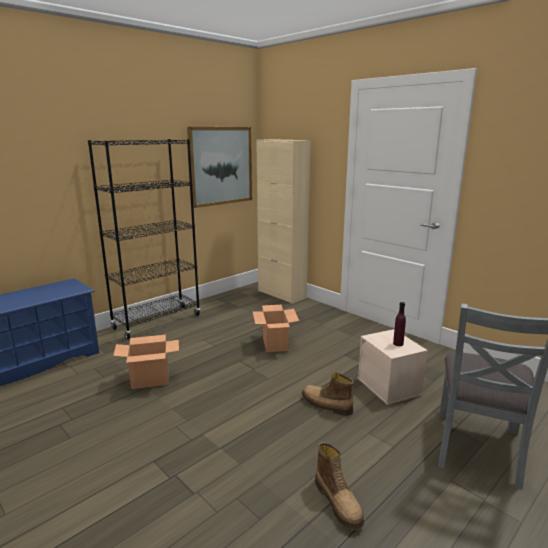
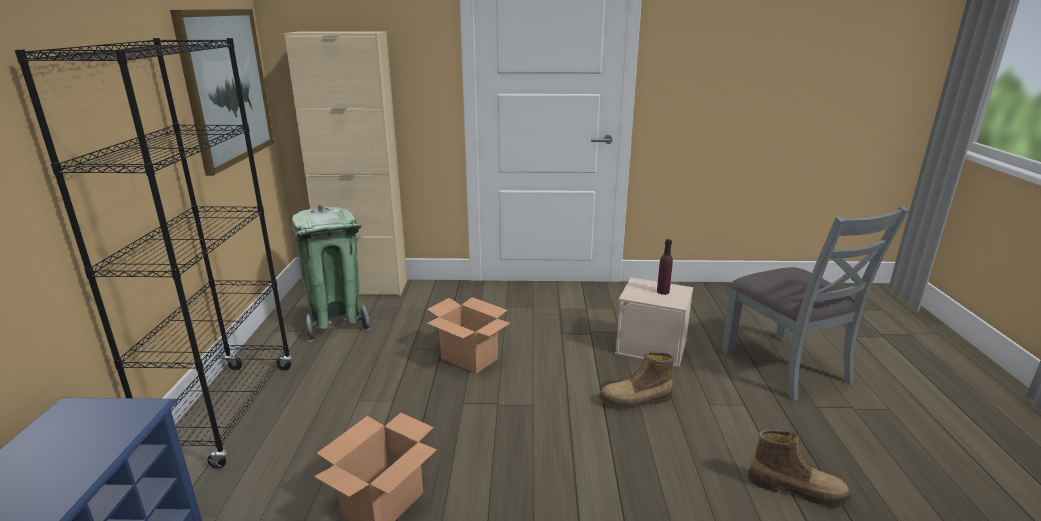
camera: 45 degrees left, 5 degrees up
none -> green trash can [292,204,371,342]

